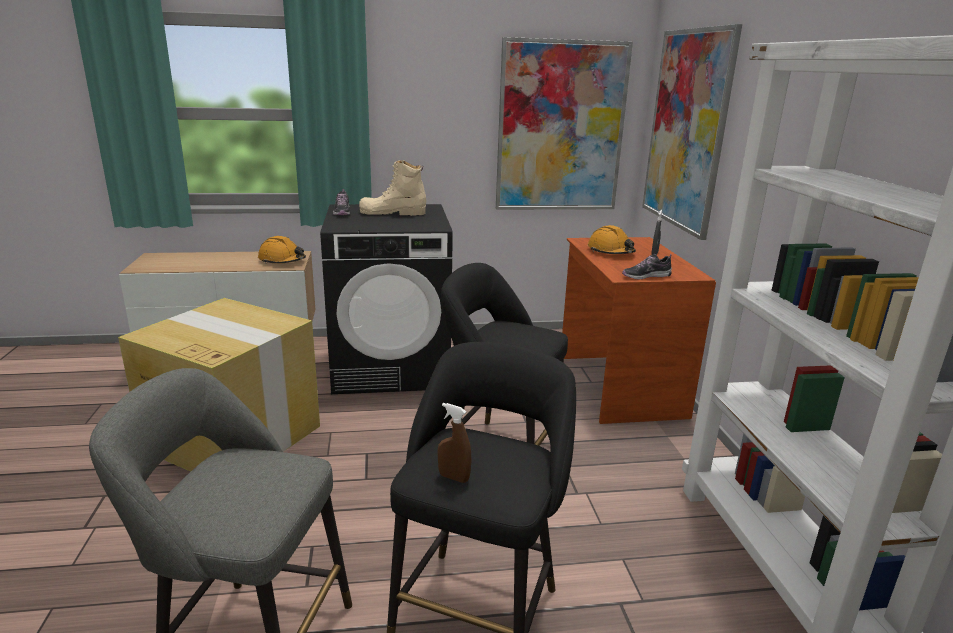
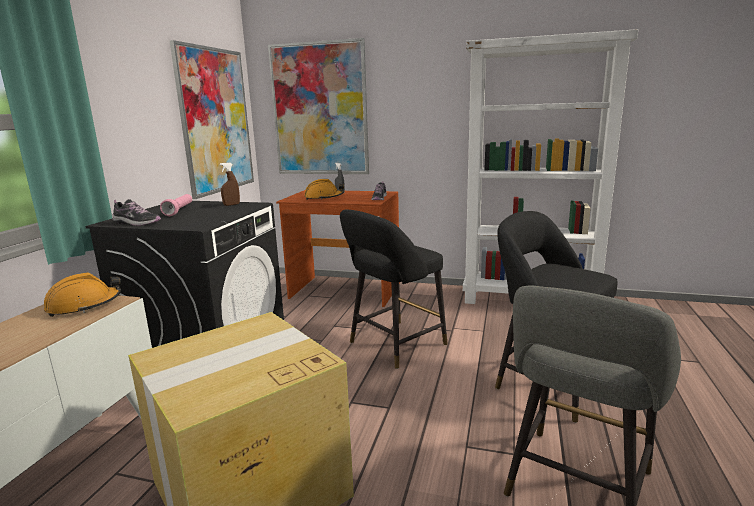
camera: 65 degrees left, 5 degrees down
beige boot [359,160,426,216] -> pink flashlight [160,194,192,216]
brown spray bottle [438,403,472,483] -> brown spray bottle moved to [220,162,240,206]

